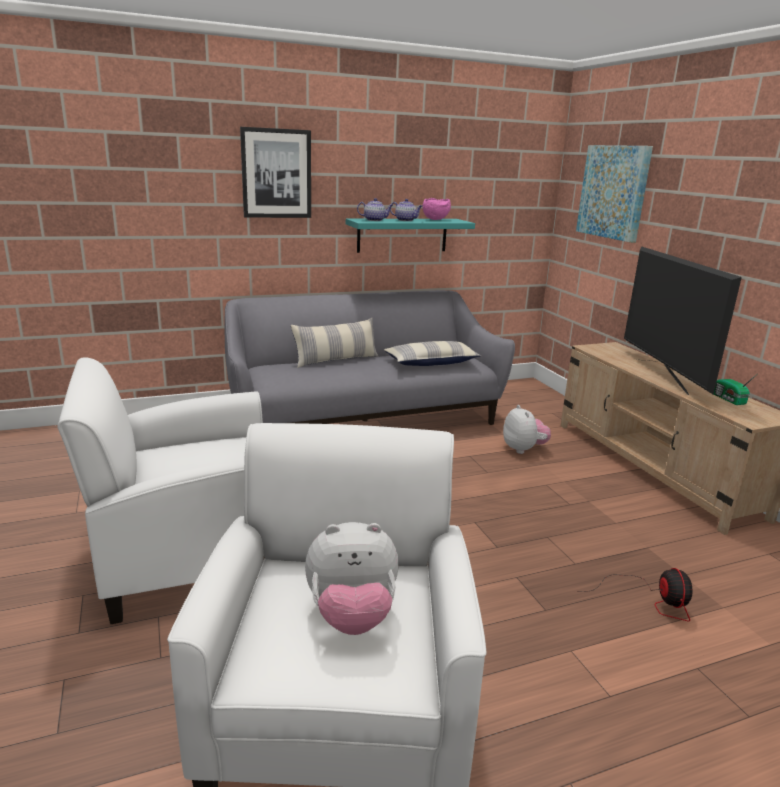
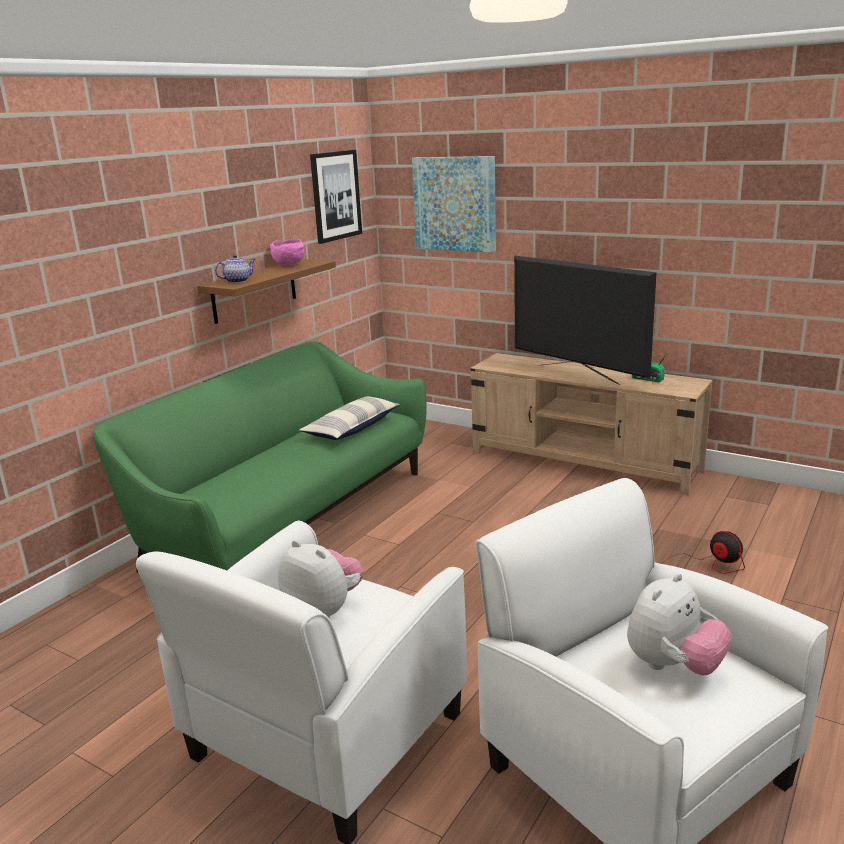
camera: 35 degrees left, 0 degrees up
grey sofa [224,290,515,425] -> green sofa [93,342,427,573]
picture [240,127,311,218] -> picture moved to [310,150,362,244]
pillow [291,318,378,368] -> none
turquoise shelf [346,219,475,253] -> brown shelf [197,259,336,324]
teapot [390,199,422,221] -> none
plush toy [503,405,551,454] -> plush toy moved to [278,540,364,619]

